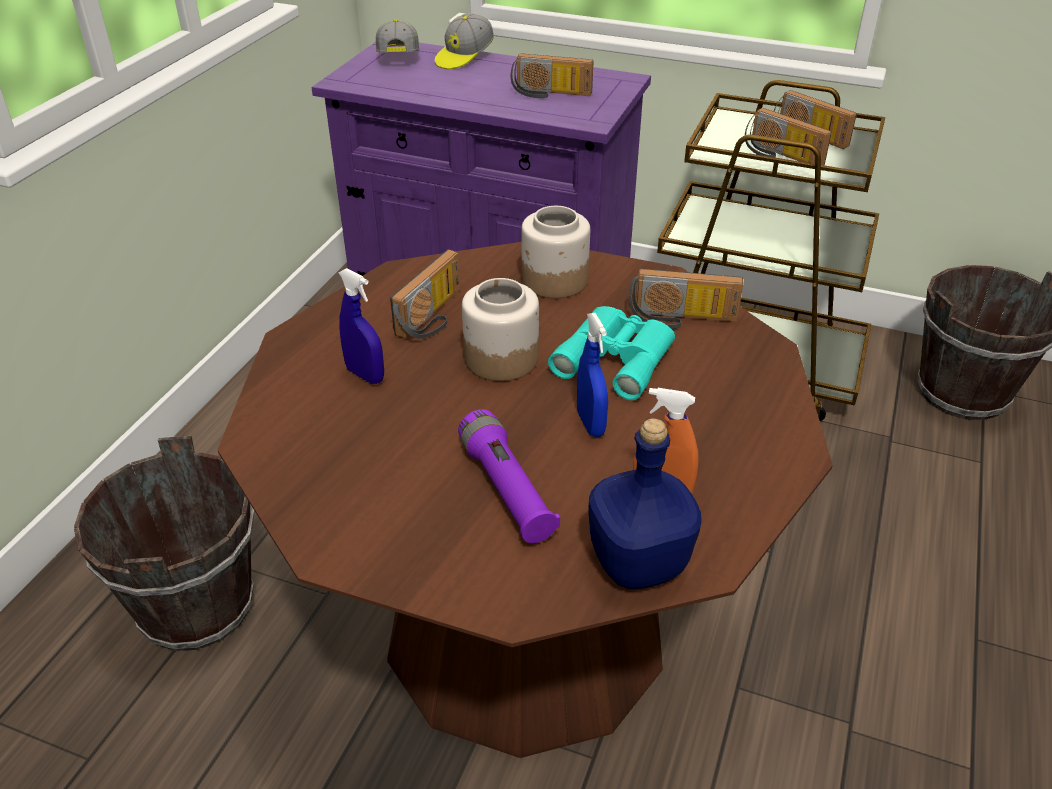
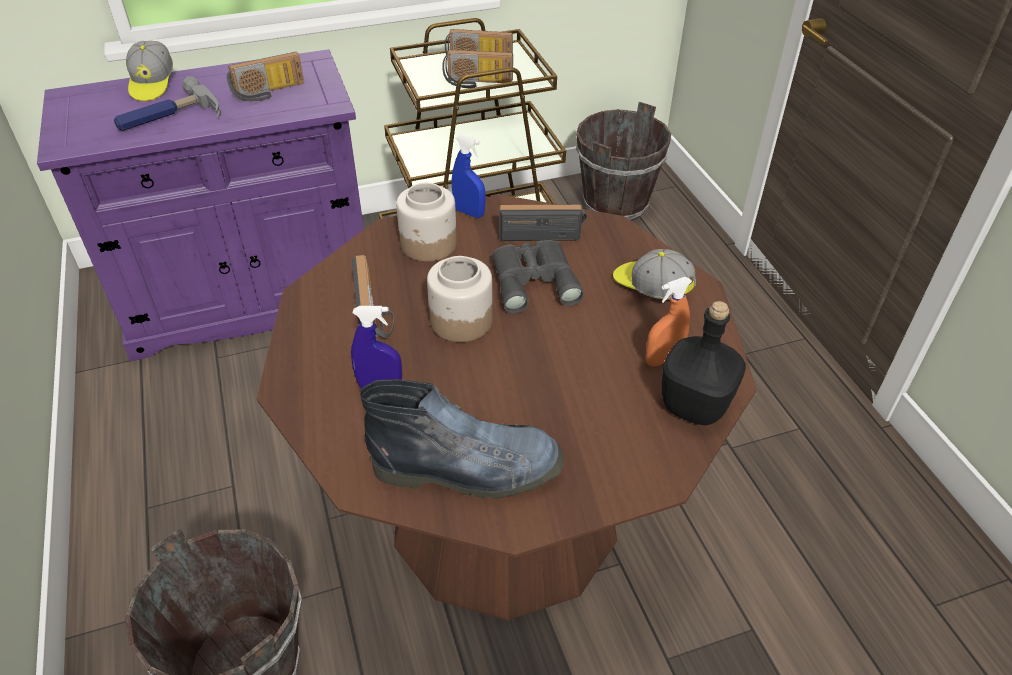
camera: 40 degrees left, 5 degrees up
cap [376,20,419,53] -> cap moved to [613,249,696,300]
purple flashlight [458,409,560,543] -> none
turquoise binoculars [548,306,675,400] -> grey binoculars [492,240,584,314]
blue spray bottle [577,313,608,437] -> blue spray bottle moved to [452,134,486,218]
blue bottle [588,418,702,589] -> black bottle [662,301,746,425]
radio [629,269,743,329] -> radio turned 150 degrees counterclockwise [499,205,587,241]
none -> hammer [114,76,221,131]
none -> boot [360,379,564,499]

